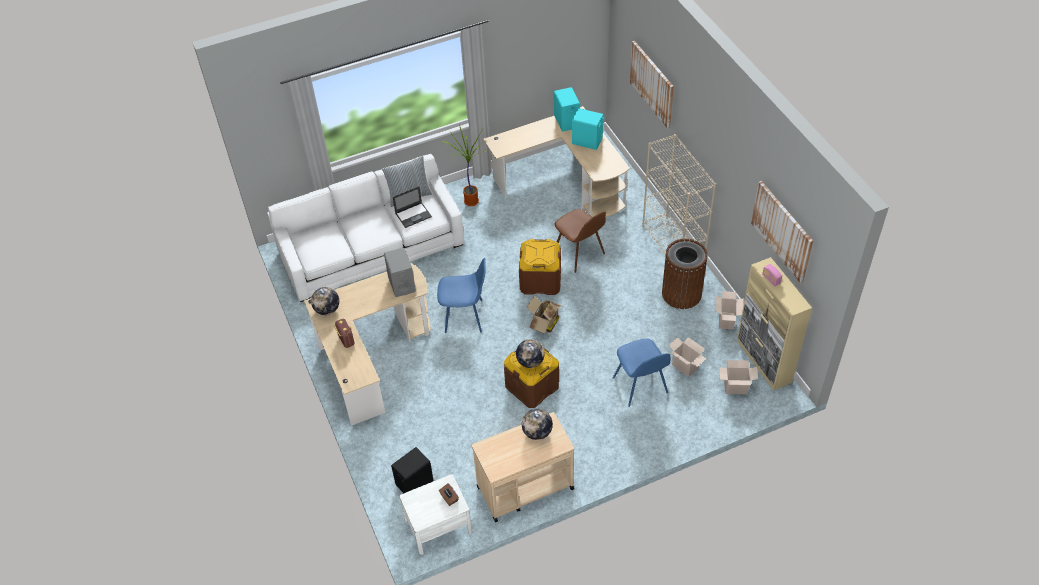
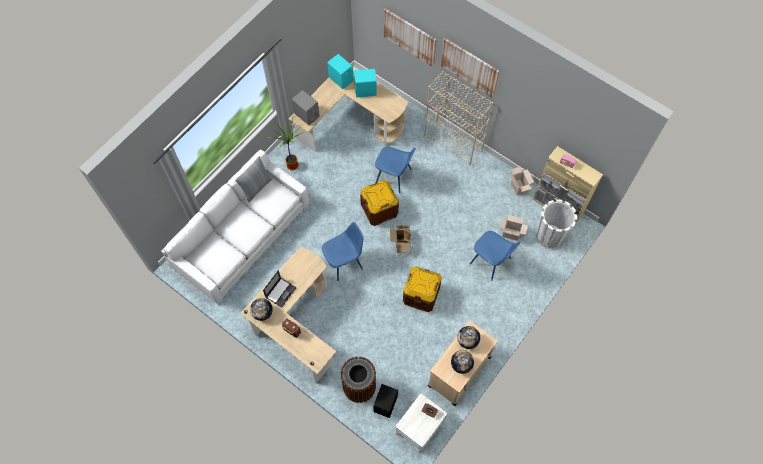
camera: 30 degrees left, 15 degrees up
grey speaker [384,248,416,297] -> grey speaker moved to [292,90,320,125]
laptop [393,186,432,228] -> laptop moved to [263,270,297,308]
globe [516,339,545,368] -> globe moved to [451,350,474,374]
brown chair [555,209,606,273] -> blue chair [375,147,416,193]
brown trash can [662,239,708,309] -> brown trash can moved to [341,356,376,403]
cardboard box [719,360,758,394] -> white planter [536,199,577,249]
picture [751,181,813,283] -> picture moved to [441,38,500,98]

